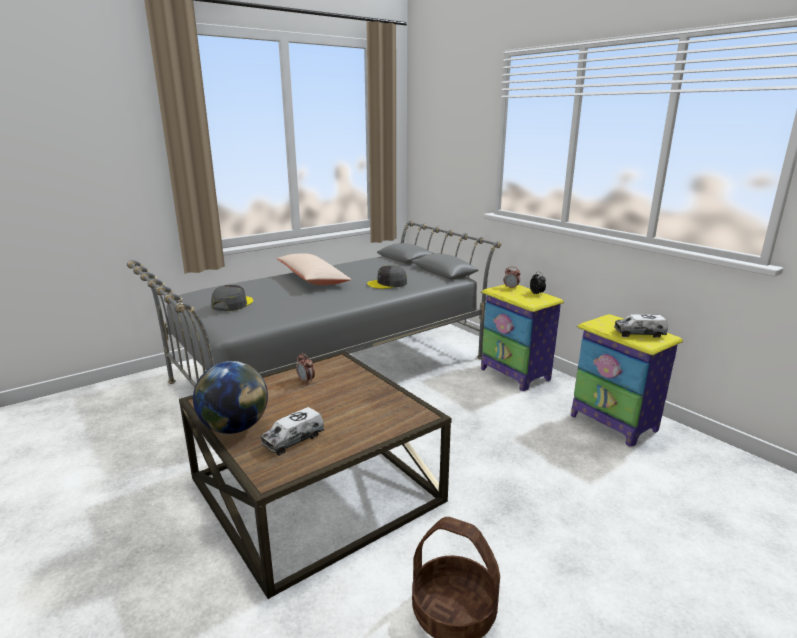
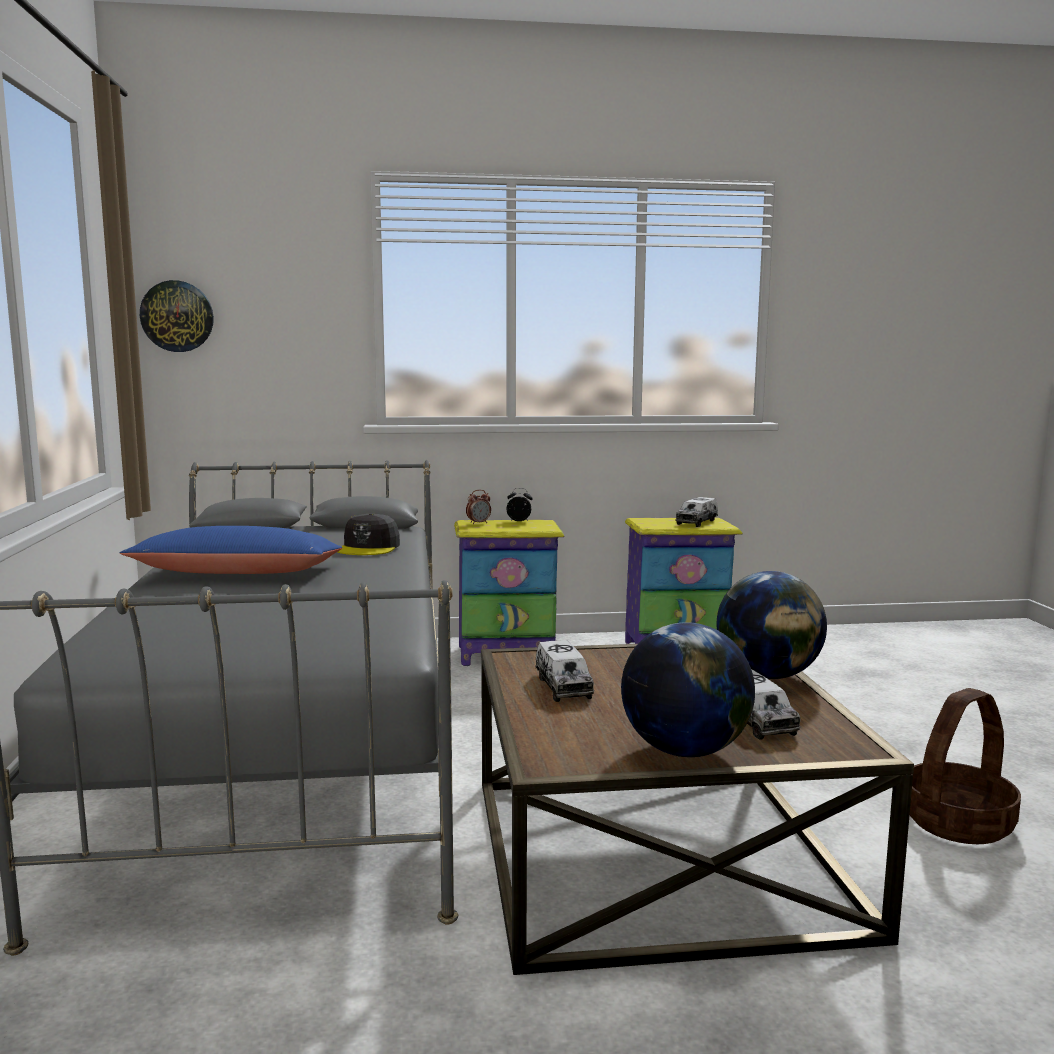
camera: 60 degrees left, 10 degrees down
grey cap [211,285,253,311] -> none
beige pillow [277,253,352,285] -> blue pillow [120,526,342,574]
alarm clock [296,353,315,384] -> toy truck [535,640,594,702]
none -> wall clock [140,280,214,352]
none -> globe [717,571,827,679]

